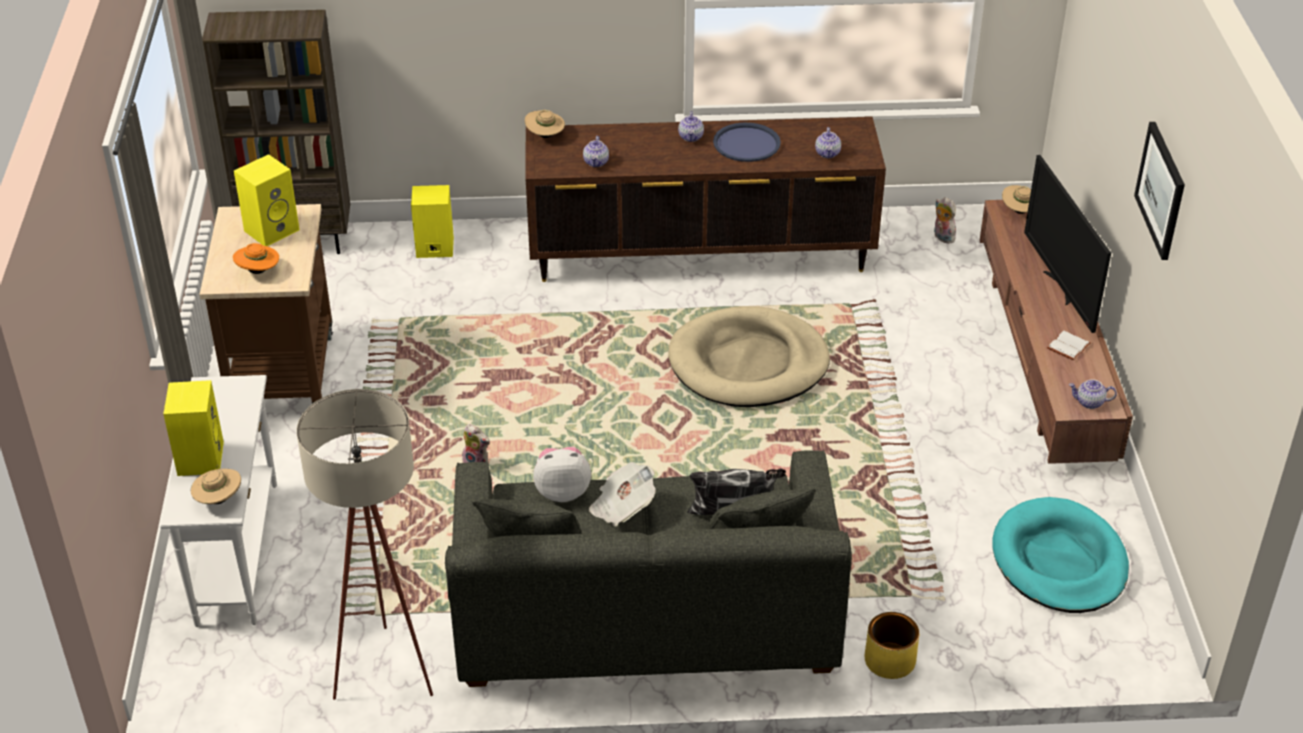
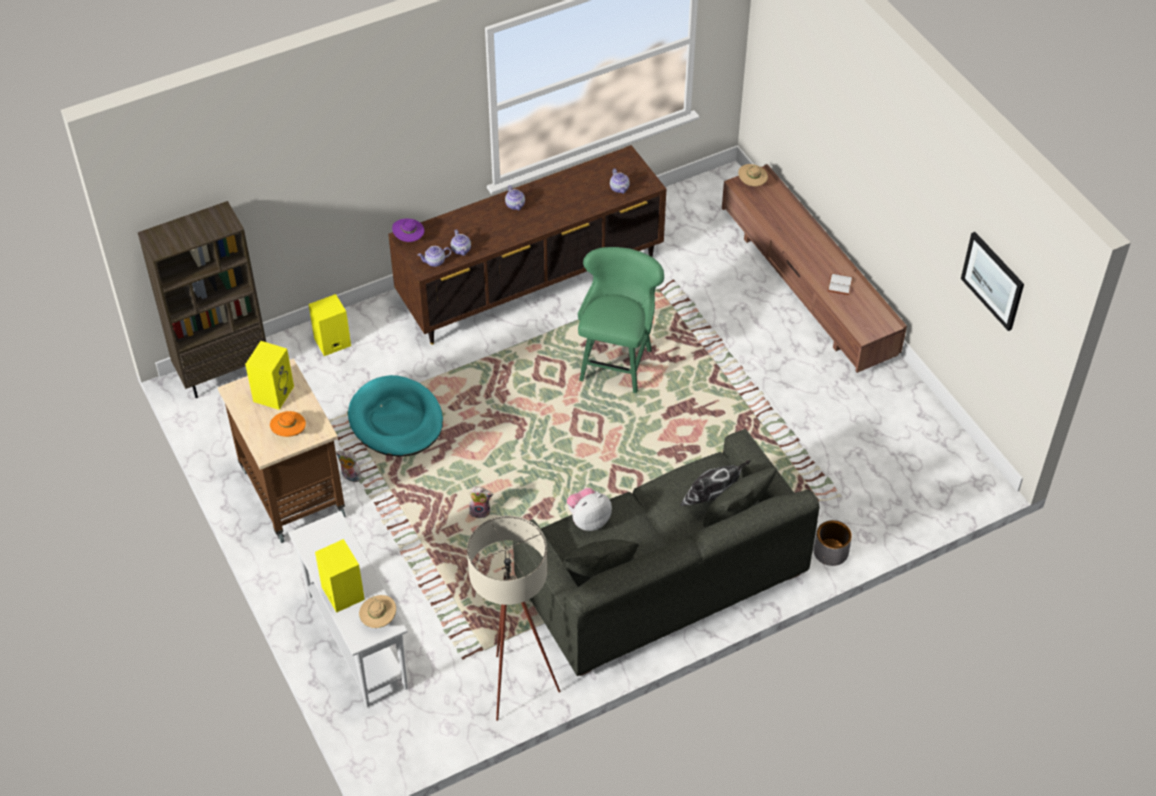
camera: 25 degrees left, 10 degrees up
beige hat [525,110,565,138] -> purple hat [392,219,424,242]
newspaper [589,462,656,527] -> none
beige dog bed [668,306,830,407] -> green stool [578,247,664,393]
blue tray [713,123,781,162] -> none
yellow planter [865,612,919,679] -> grey planter [813,520,852,566]
plush toy [934,197,956,244] -> plush toy moved to [336,450,362,482]
turquoise dog bed [993,497,1129,613] -> turquoise dog bed moved to [348,375,443,456]
television [1024,155,1111,333] -> none
teapot [1069,379,1117,409] -> teapot moved to [418,246,451,267]
picture [1134,122,1185,260] -> picture moved to [961,232,1024,331]

